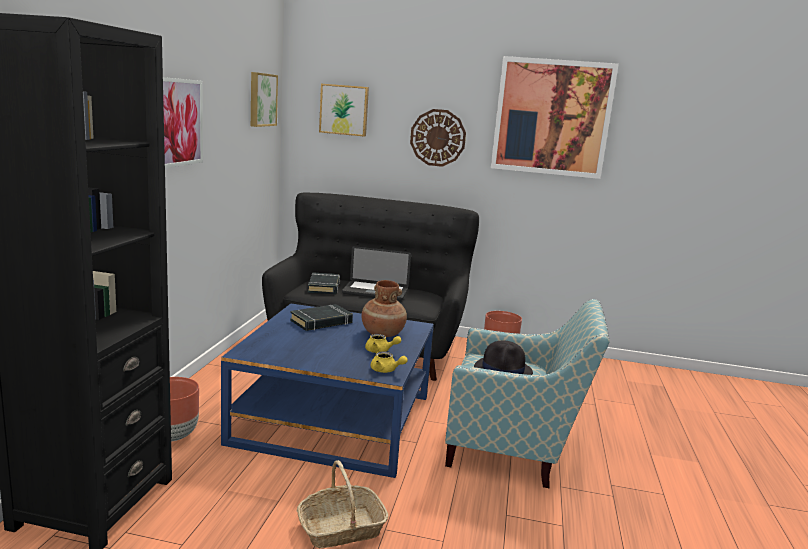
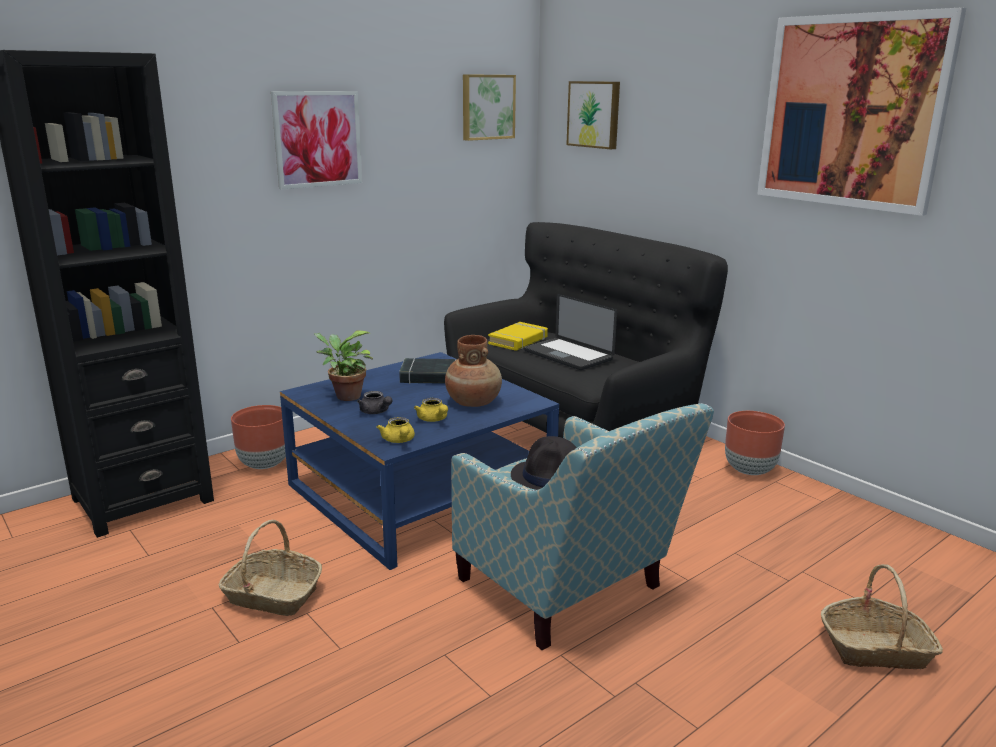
camera: 40 degrees right, 5 degrees up
black book [308,272,340,294] -> yellow book [488,322,548,351]
wall clock [410,109,466,167] -> none
none -> potted plant [314,330,373,401]
none -> grey teapot [357,391,392,414]
none -> basket [821,564,943,669]

